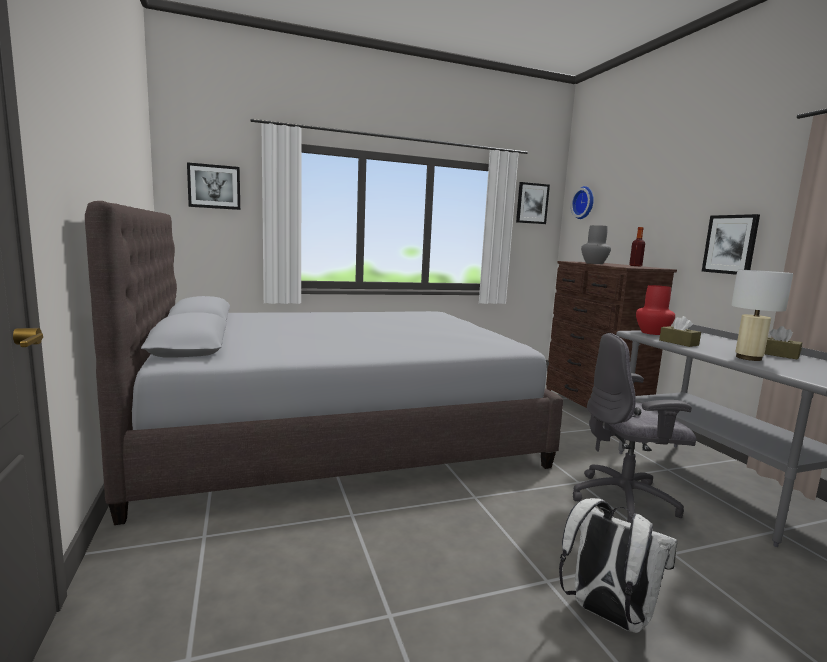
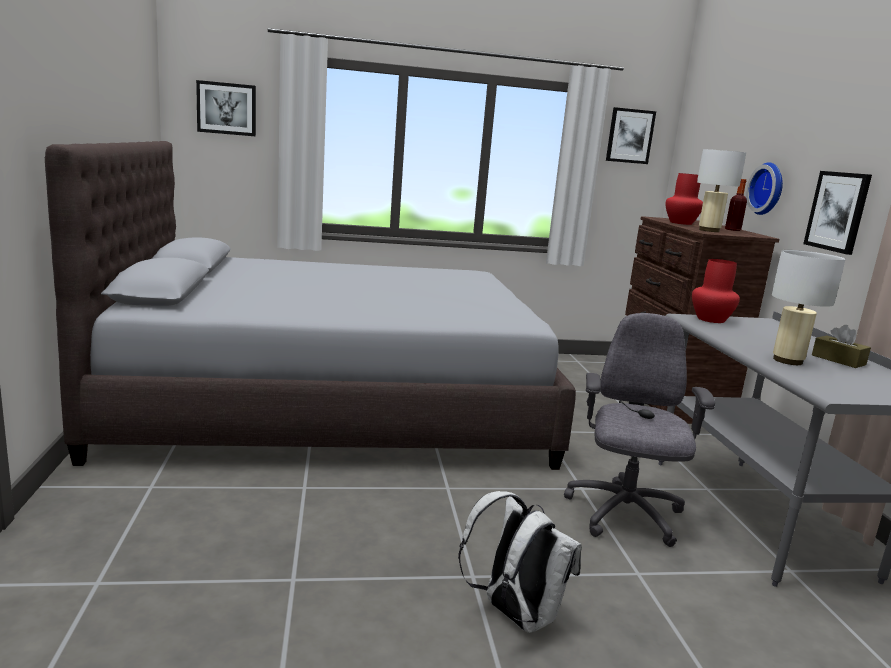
camera: 10 degrees right, 5 degrees up
wall clock [571,186,594,219] -> wall clock moved to [746,162,783,215]
grey office chair [573,333,696,523] -> grey office chair turned 90 degrees clockwise [564,313,715,547]
grey vase [581,225,611,264] -> red vase [665,173,703,225]
brown tissue box [659,316,701,347] -> none
none -> white table lamp [697,149,746,232]

